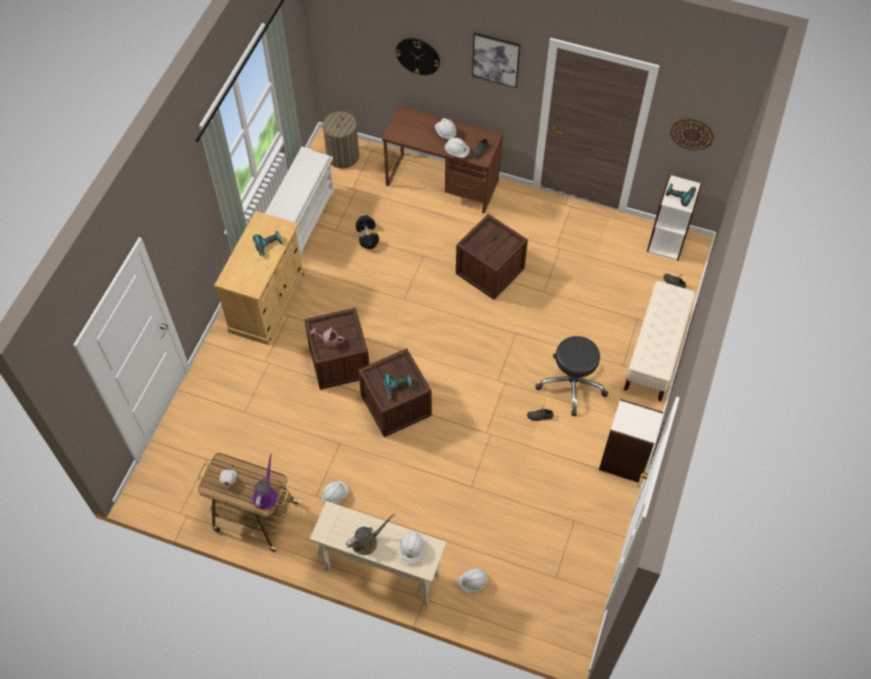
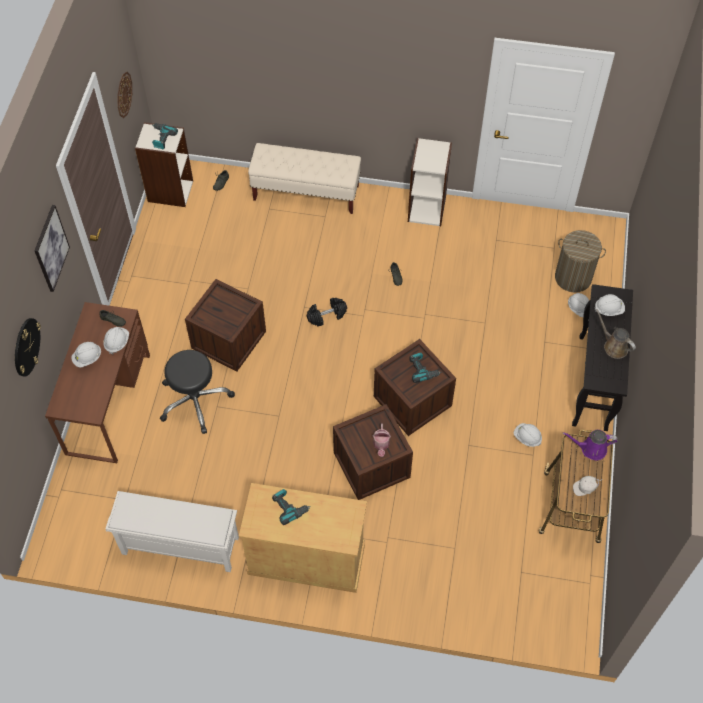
camera: 100 degrees left, 0 degrees up
beige console table [310,501,447,607] -> black console table [572,284,633,431]
laundry basket [322,111,359,168] -> laundry basket moved to [555,230,606,293]
black dumbbell [356,215,379,249] -> black dumbbell moved to [306,298,347,326]
black stool [535,336,608,416] -> black stool moved to [160,350,235,434]

